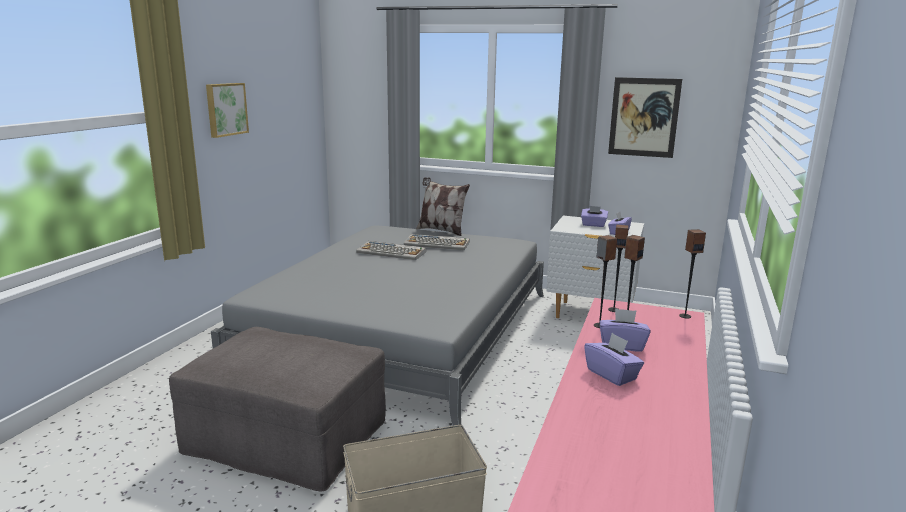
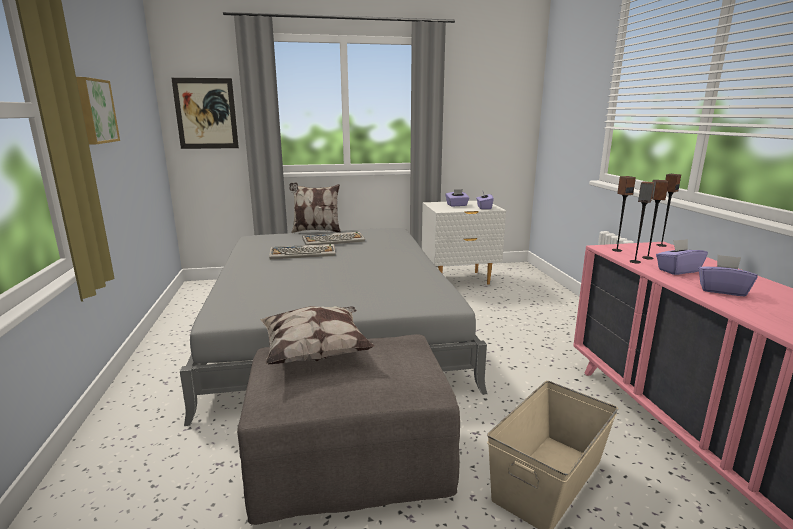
camera: 30 degrees left, 0 degrees up
picture [608,77,682,158] -> picture moved to [171,78,239,149]
none -> pillow [260,306,375,364]

